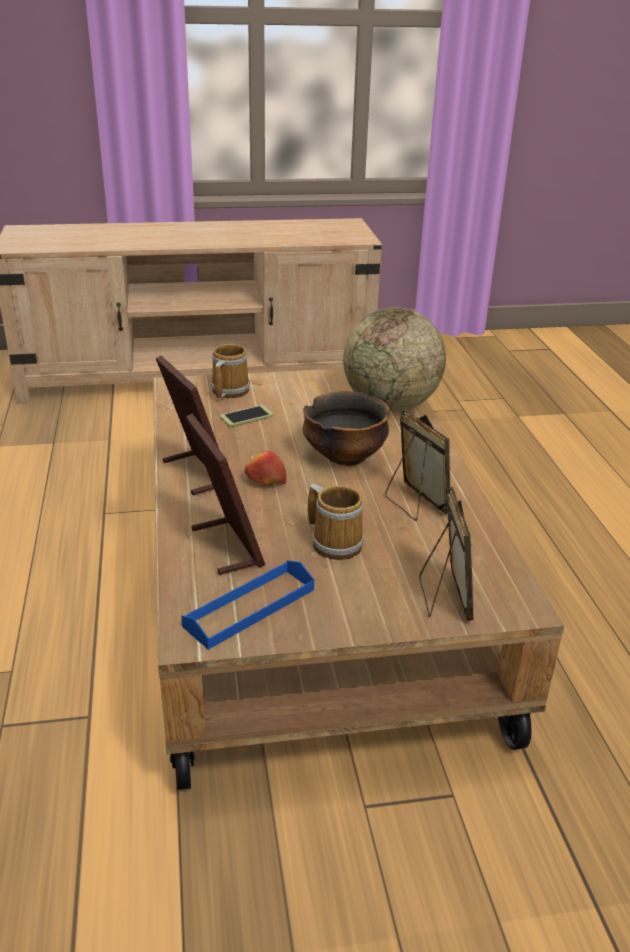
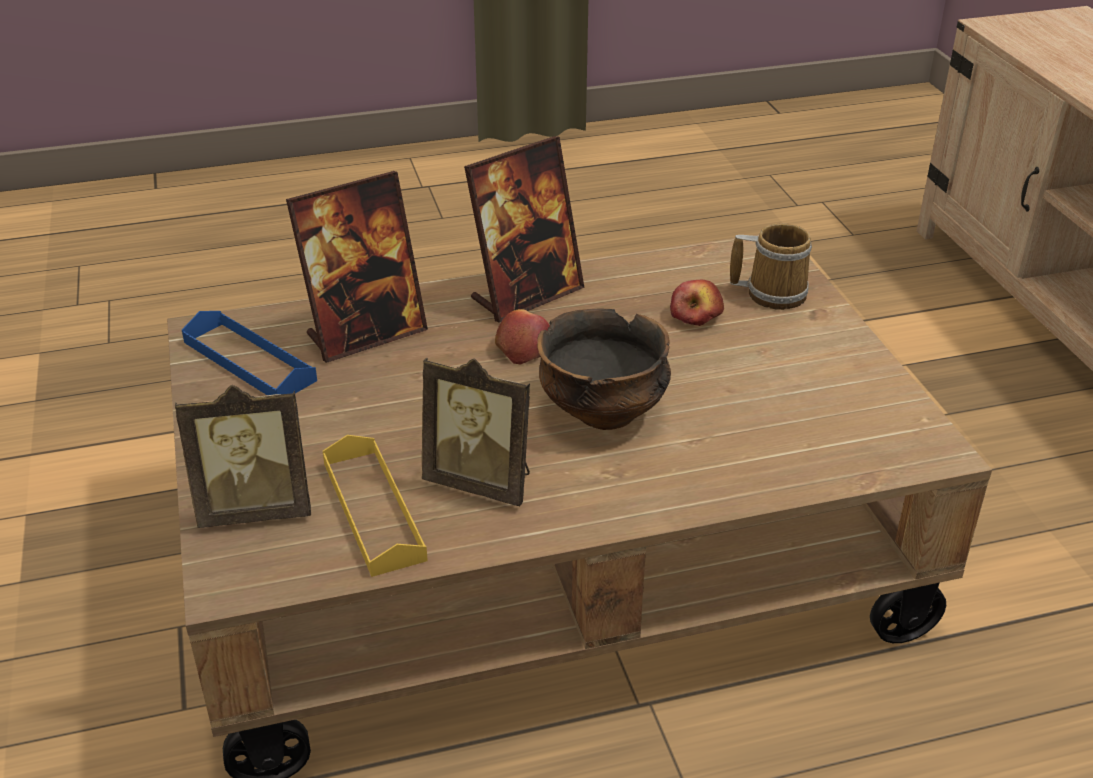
camera: 85 degrees right, 5 degrees up
phone [220,405,273,427] -> apple [670,280,724,326]
mug [308,484,364,560] -> none
globe [343,307,446,411] -> none
picture frame [385,409,450,521] -> picture frame turned 60 degrees clockwise [422,358,530,506]
none -> yellow tray [323,435,428,577]

